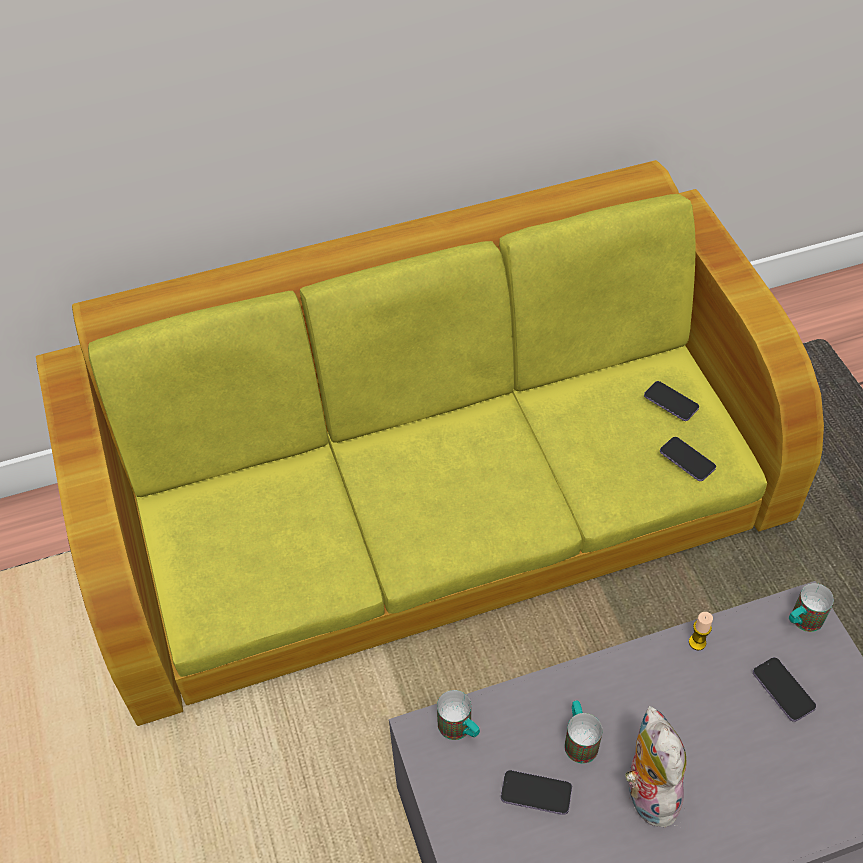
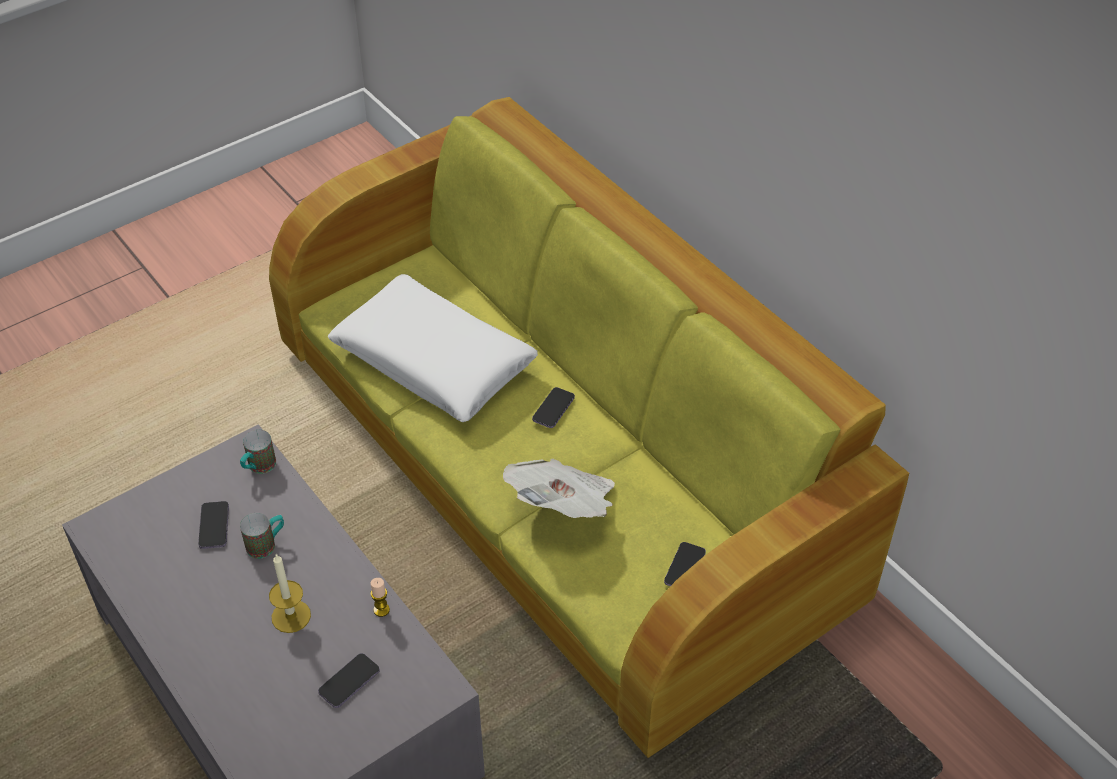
camera: 70 degrees right, 5 degrees down
plush toy [625,706,686,827] -> none
phone [660,437,716,481] -> phone moved to [532,387,575,428]
mug [789,583,834,632] -> none
none -> candle [269,554,311,633]
none -> white pillow [328,274,538,422]
none -> newspaper [503,459,615,518]

